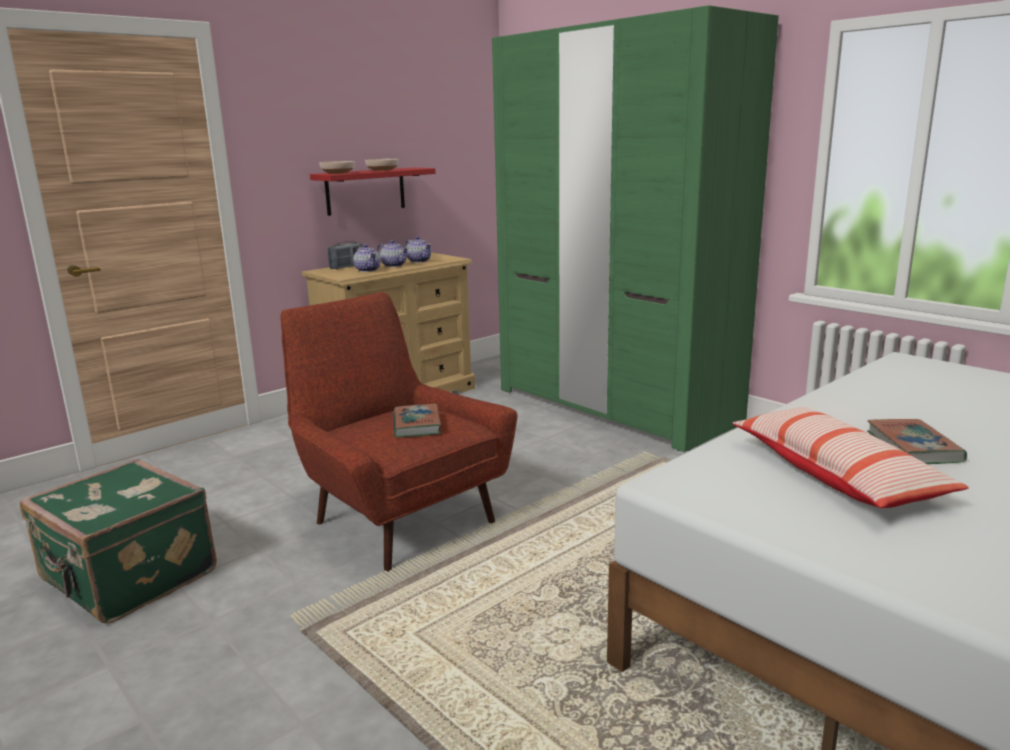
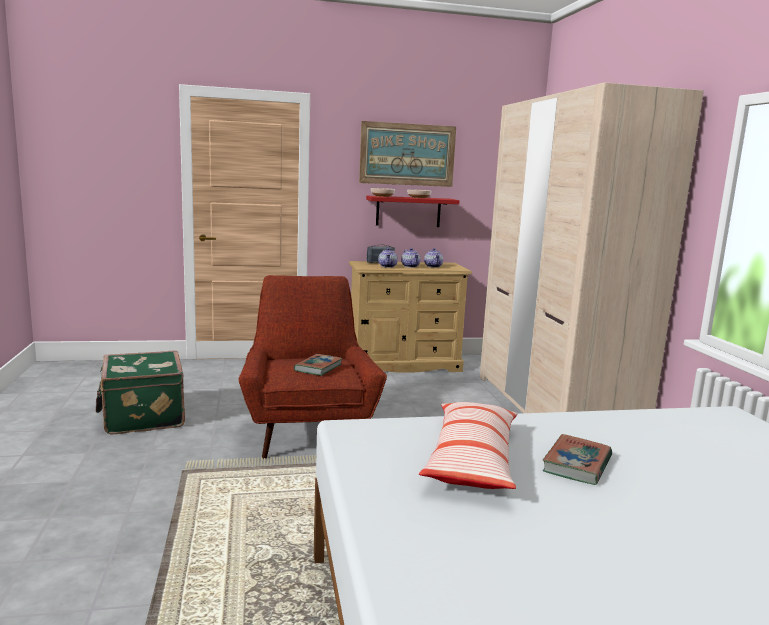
camera: 30 degrees right, 5 degrees down
green wardrobe [492,5,779,452] -> beige wardrobe [480,82,704,413]
none -> picture [359,121,456,187]

